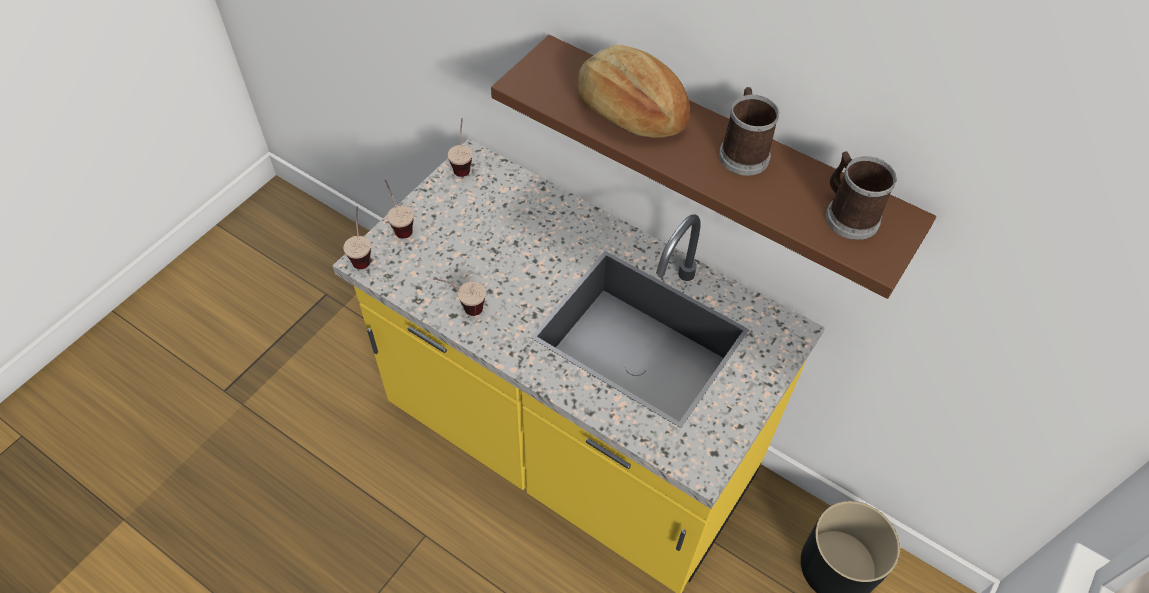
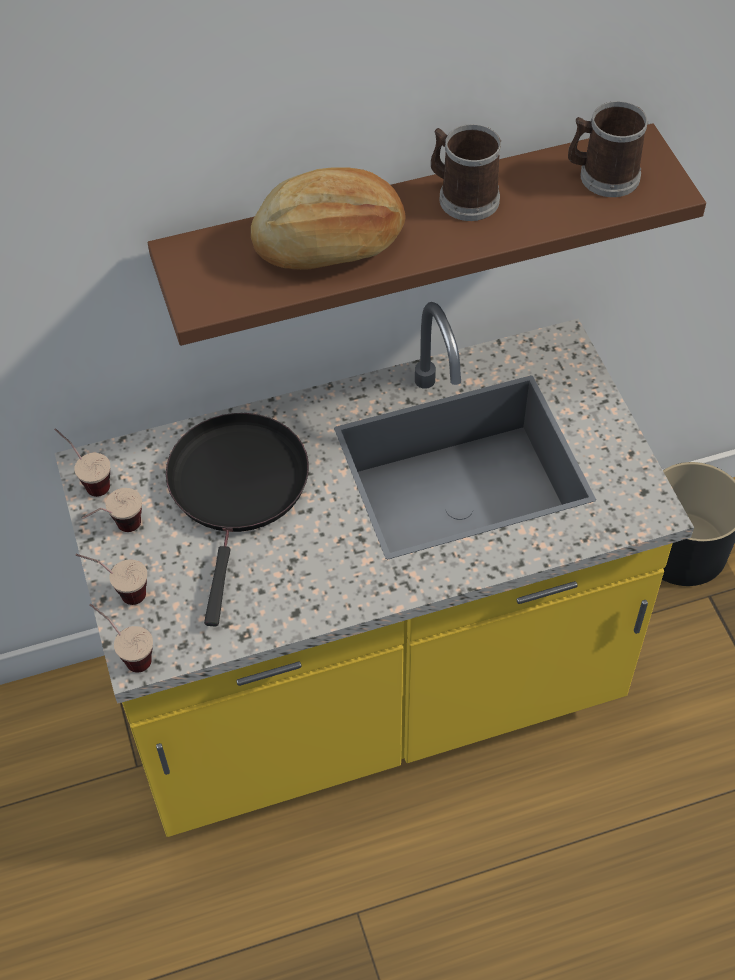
camera: 50 degrees left, 0 degrees up
cup [433,278,486,316] -> cup moved to [82,488,142,532]
none -> black frying pan [166,413,309,626]

